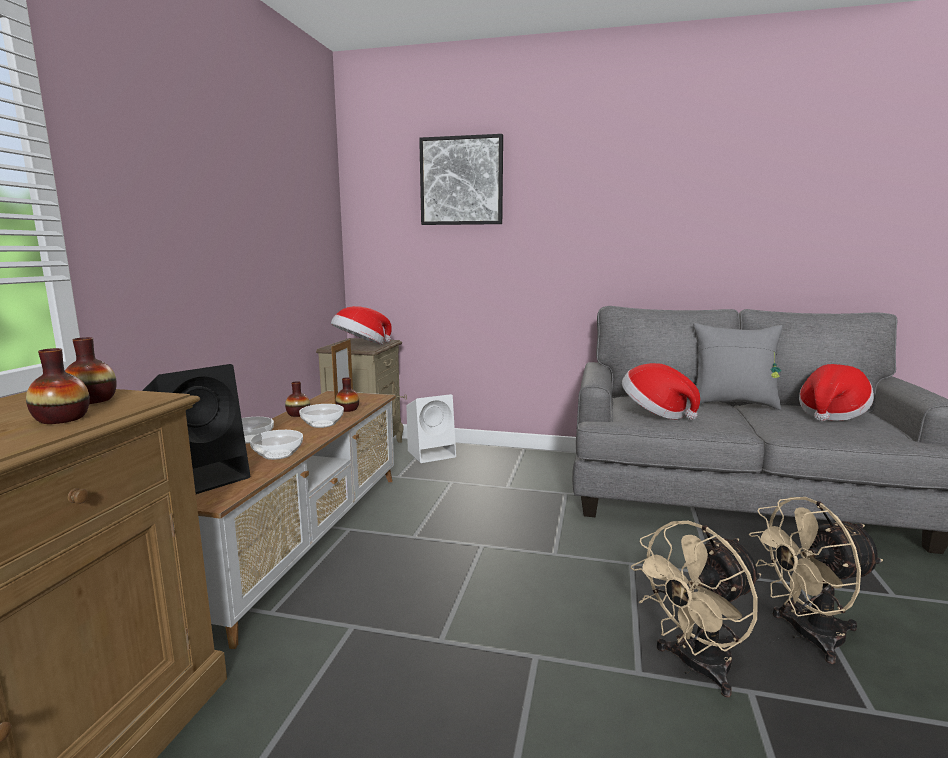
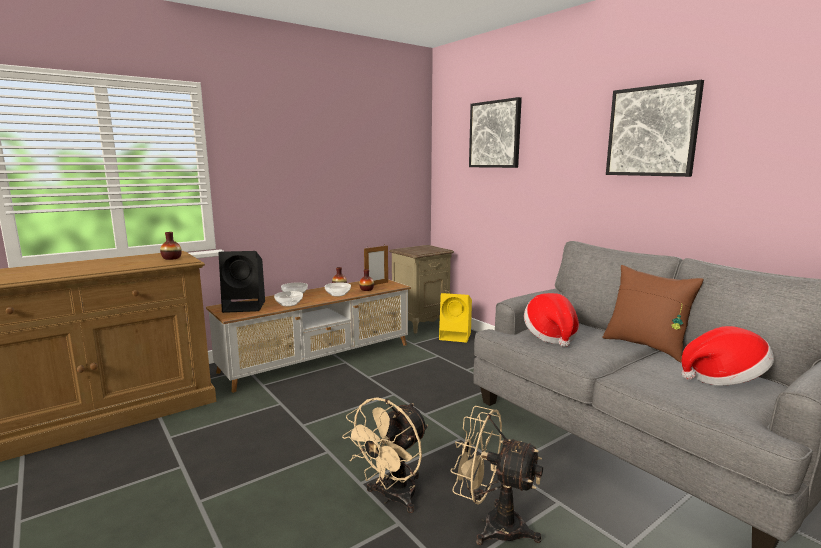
camera: 40 degrees right, 0 degrees up
vase [26,348,90,424] -> none
hat [331,306,392,345] -> none
white speaker [406,394,456,463] -> yellow speaker [439,293,472,343]
beige fan [631,521,761,698] -> beige fan turned 60 degrees counterclockwise [342,397,428,513]
grey pillow [693,323,782,410] -> brown pillow [602,265,704,362]
none -> picture [606,80,704,177]

